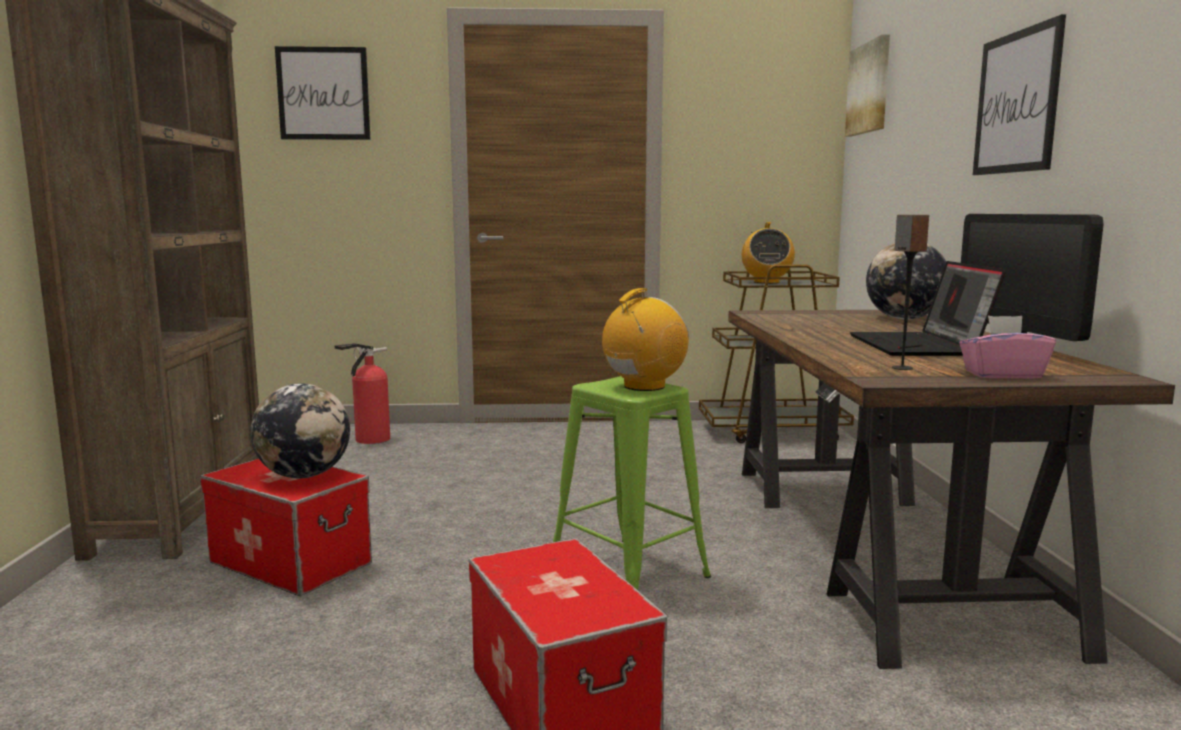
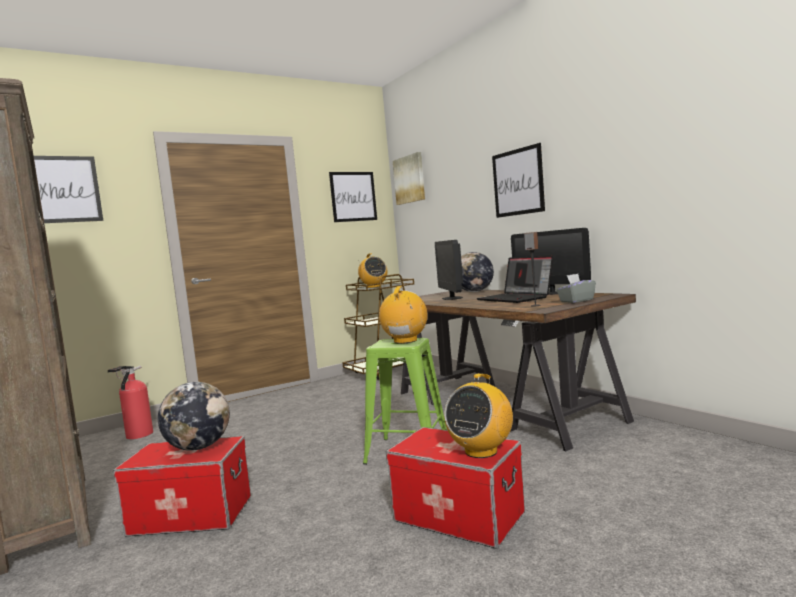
camera: 30 degrees left, 5 degrees down
pink tissue box [959,316,1056,379] -> grey tissue box [556,274,596,303]
none -> picture [329,172,377,222]
none -> monitor [435,240,463,300]
none -> radio [444,373,513,458]

